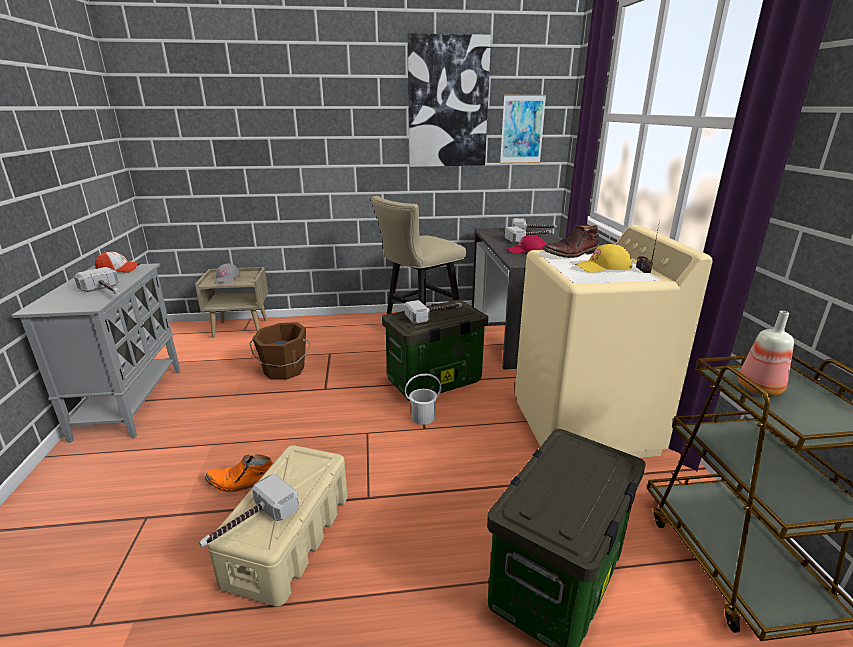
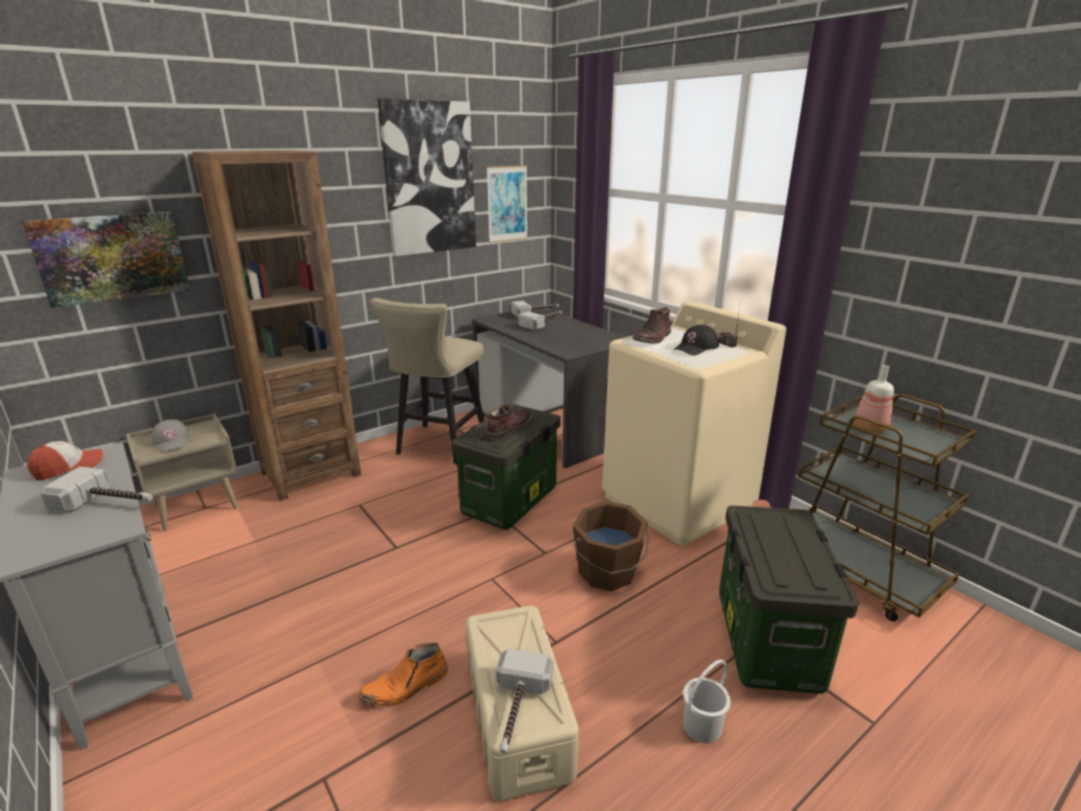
camera: 30 degrees left, 0 degrees up
brown bucket [249,322,310,380] -> brown bucket moved to [572,501,649,591]
hammer [405,300,462,324] -> brown boot [486,404,534,439]
white bucket [405,374,442,425] -> white bucket moved to [683,659,731,743]
red cap [508,235,546,254] -> none
yellow cap [575,244,632,273] -> black cap [674,325,719,356]
none -> picture [22,212,190,308]
none -> brown bookcase [192,150,361,501]

